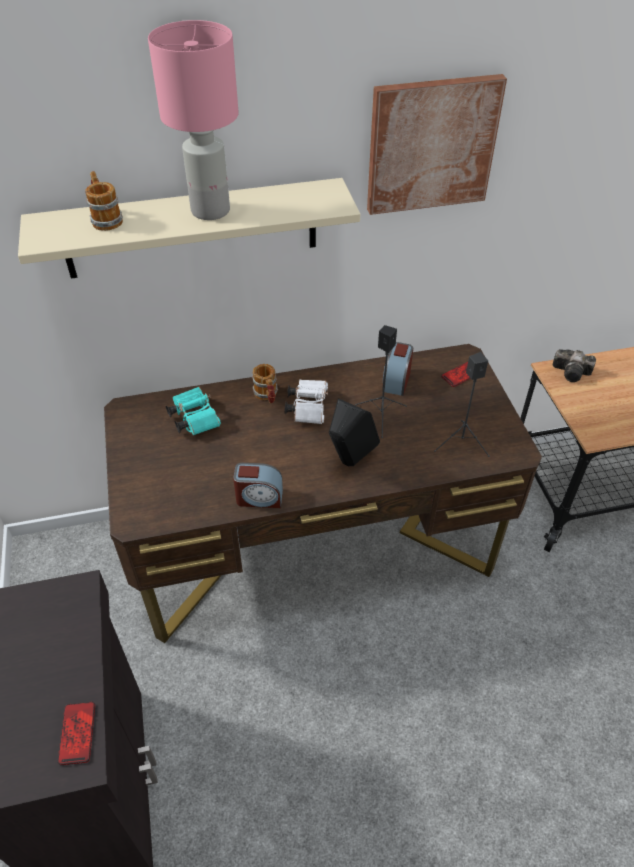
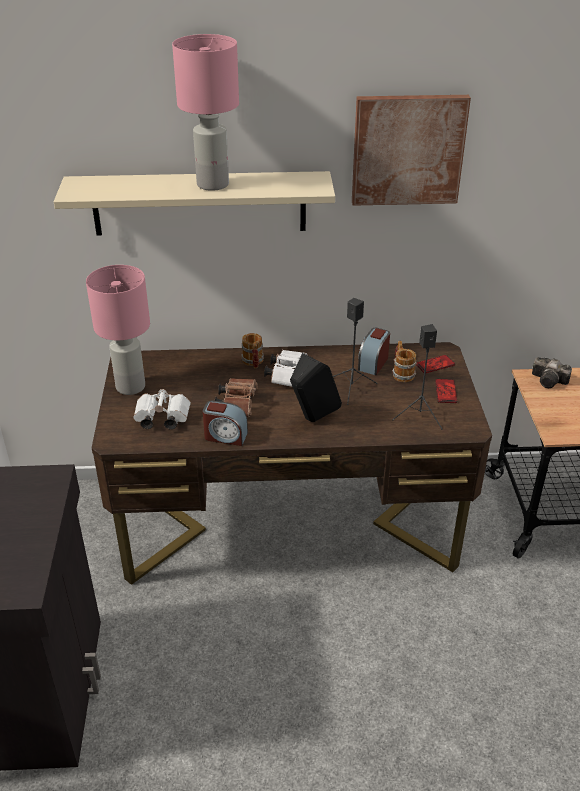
camera: 10 degrees right, 10 degrees down
phone [58,702,95,765] -> phone moved to [435,379,457,403]
mug [85,171,123,231] -> mug moved to [392,341,417,382]
turquoise binoculars [166,387,221,435] -> none
none -> pink table lamp [86,265,150,395]
none -> white binoculars [134,389,191,430]
none -> brown binoculars [214,378,258,417]

